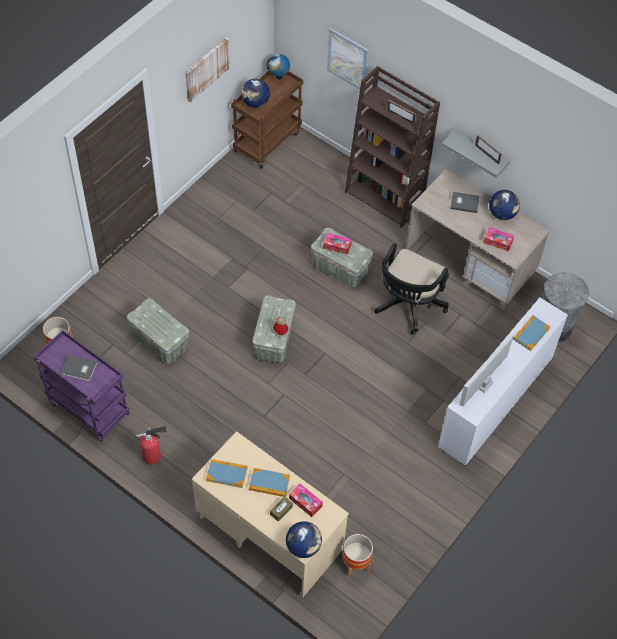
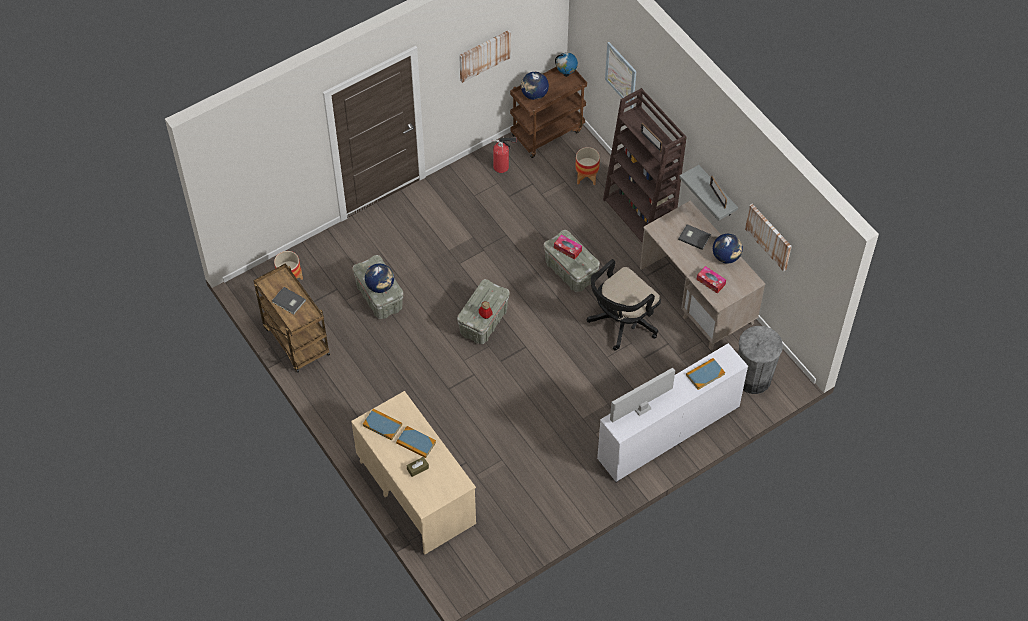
camera: 20 degrees right, 0 degrees up
purple cart [34,330,130,442] -> brown cart [253,263,330,373]
fire extinguisher [136,425,167,465] -> fire extinguisher moved to [491,136,517,173]
globe [286,521,322,558] -> globe moved to [365,264,394,293]
tissue box [289,484,323,517] -> none
planter [342,534,373,576] -> planter moved to [575,147,600,186]
none -> picture [745,204,792,272]

